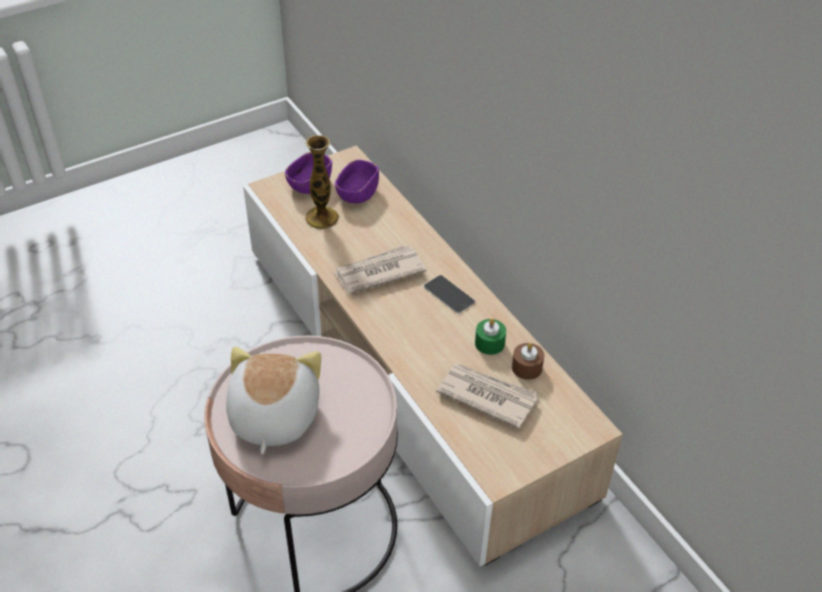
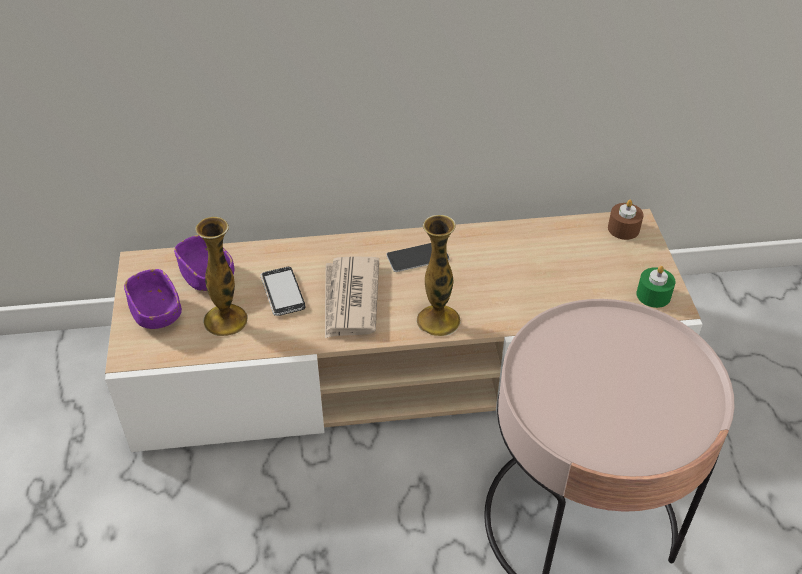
camera: 65 degrees left, 0 degrees up
plush toy [226,347,321,454] -> none
newspaper [436,363,538,429] -> none
green candle [475,318,506,355] -> green candle moved to [636,266,676,308]
brown candle [512,343,544,380] -> brown candle moved to [608,200,644,240]
none -> phone [260,267,305,316]
none -> vase [416,215,461,336]

